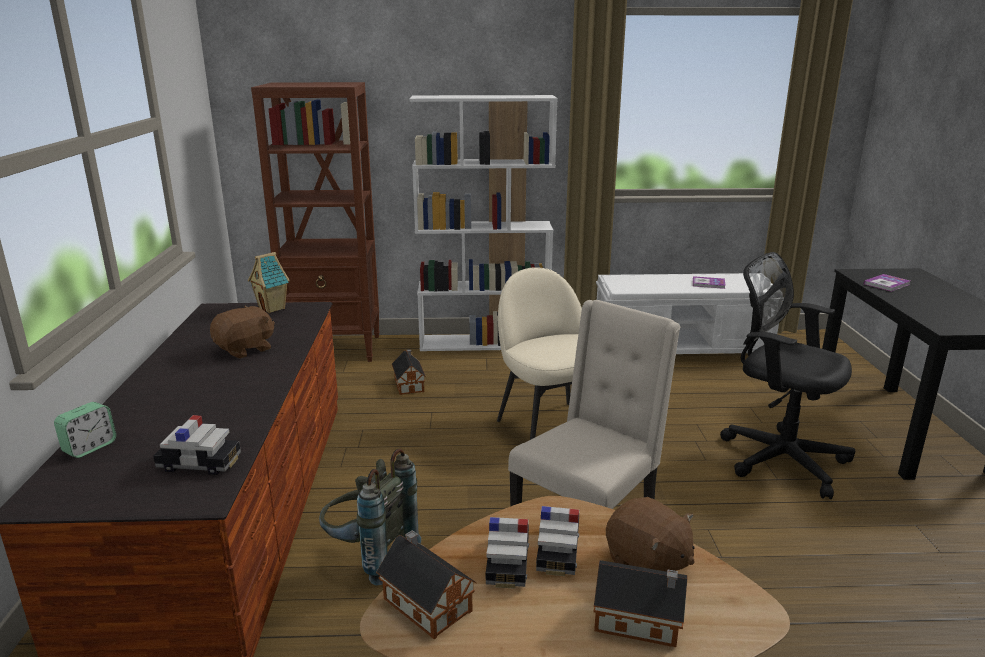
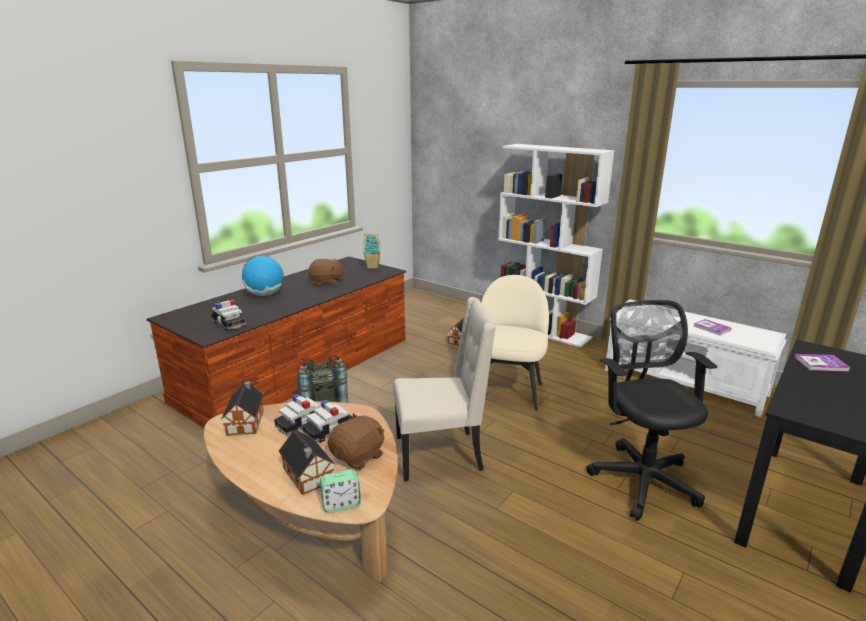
camera: 40 degrees right, 0 degrees up
alarm clock [54,402,116,458] -> alarm clock moved to [320,470,361,513]
brown bookcase [251,82,380,362] -> none
brown plush toy [606,497,695,572] -> brown plush toy turned 135 degrees counterclockwise [328,413,384,470]
none -> globe [242,255,284,296]

